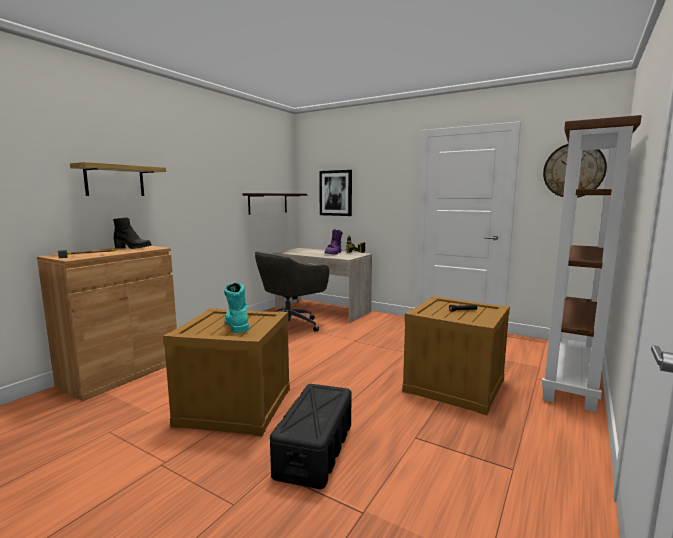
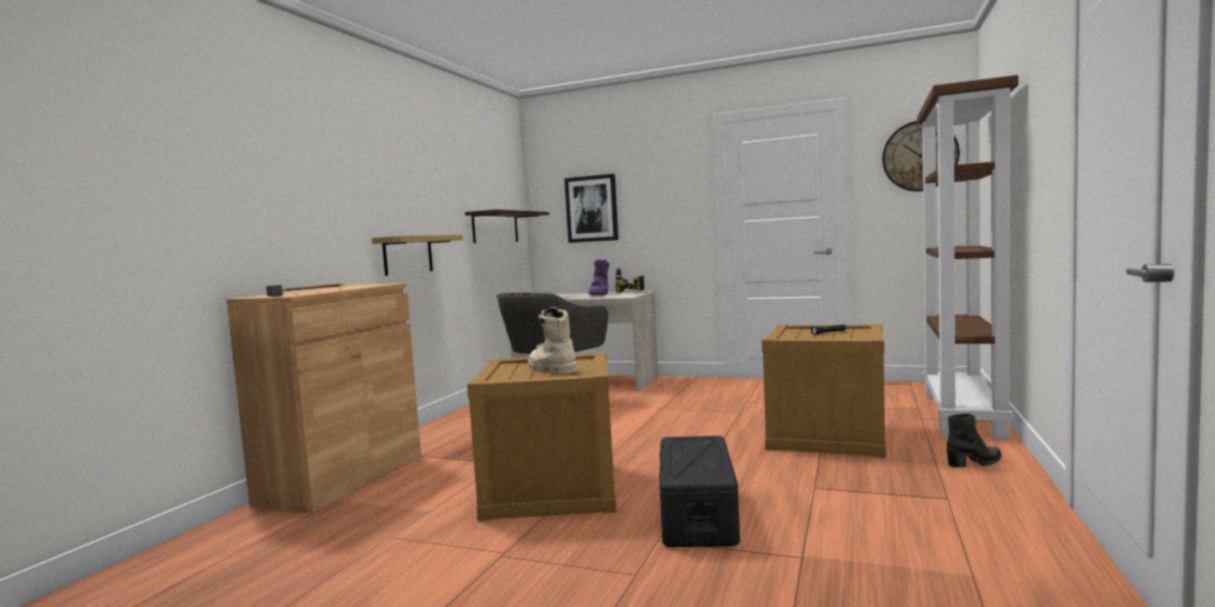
camera: 10 degrees left, 5 degrees down
shelf [70,162,166,196] -> shelf moved to [372,235,463,276]
black boot [113,217,151,249] -> black boot moved to [946,413,1002,468]
turquoise boot [224,282,249,333] -> beige boot [528,307,579,375]

